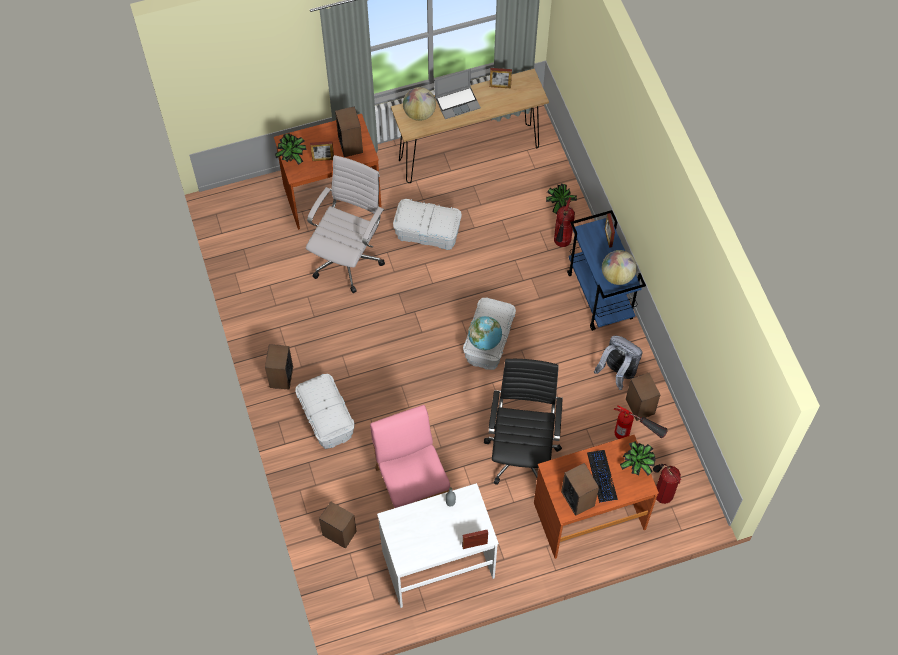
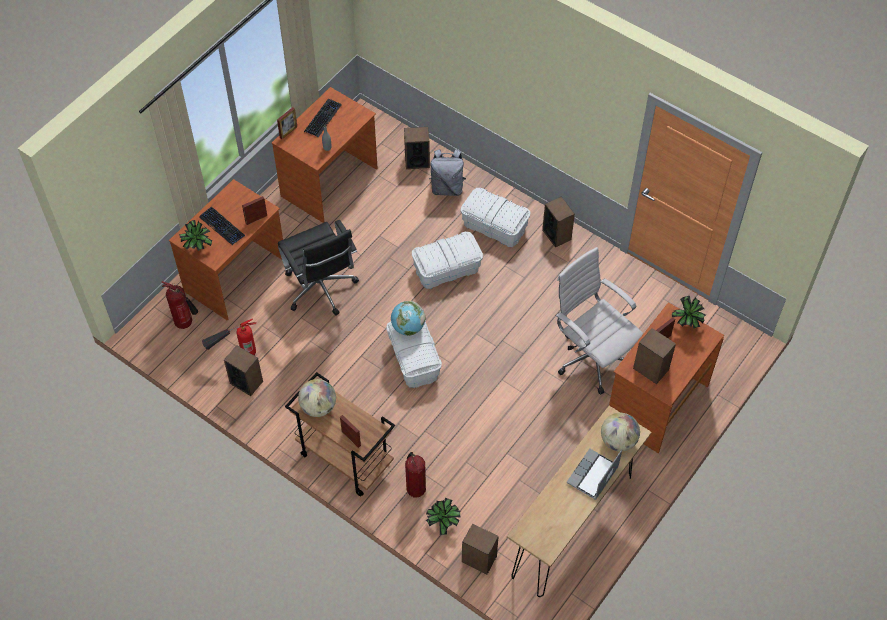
camera: 145 degrees right, 5 degrees down
white office chair [306,155,385,293] -> white office chair turned 150 degrees clockwise [556,247,643,395]
pink chair [370,405,450,508] -> none
white desk [377,483,499,608] -> brown desk [272,87,378,223]
white storage box [393,199,462,250] -> white storage box moved to [412,232,483,289]
picture frame [490,68,512,88] -> picture frame moved to [242,196,267,225]
speaker [561,463,599,516] -> speaker moved to [462,524,499,574]
blue cart [567,210,646,331] -> brown cart [285,372,395,496]
grey backpack [594,336,643,390] -> grey backpack moved to [429,149,466,196]
none -> keyboard [304,99,342,137]

